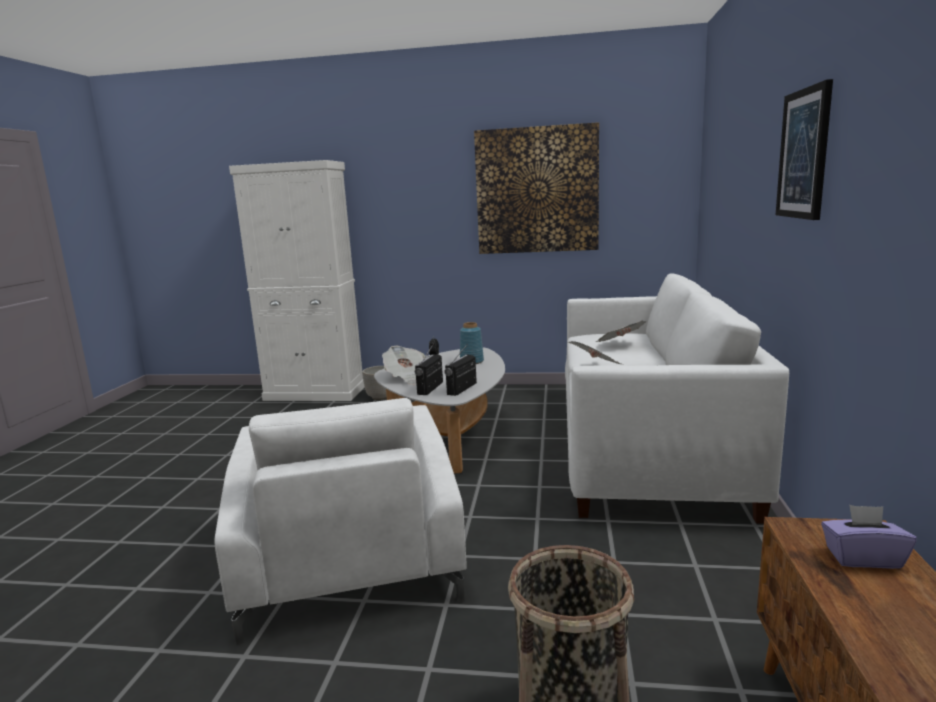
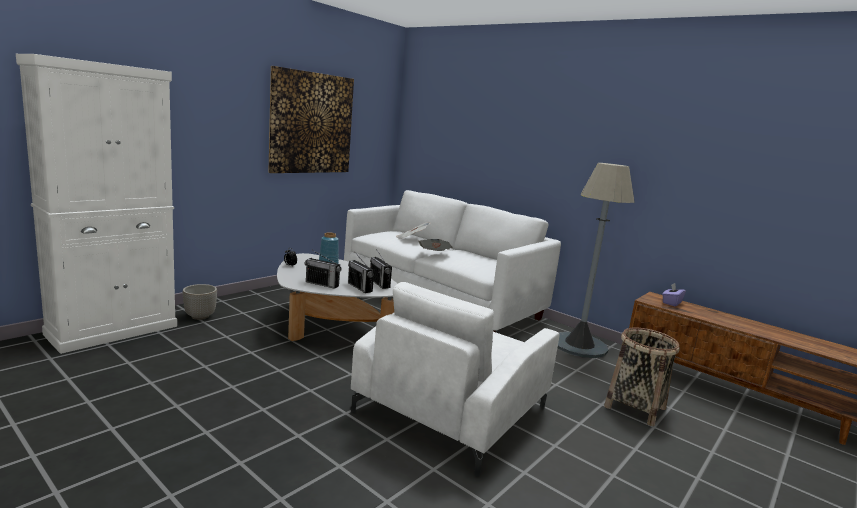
camera: 60 degrees left, 0 degrees up
white armchair [214,398,467,645] -> white armchair turned 105 degrees clockwise [351,282,560,477]
newspaper [382,346,426,385] -> radio [305,251,341,289]
picture [776,79,833,220] -> none
none -> grey floor lamp [558,163,635,358]

